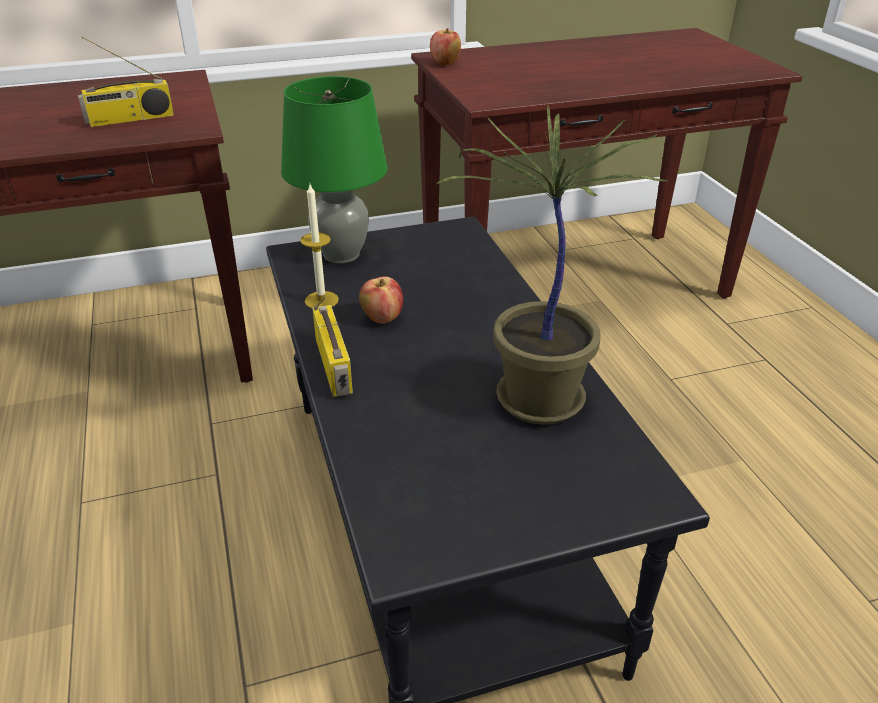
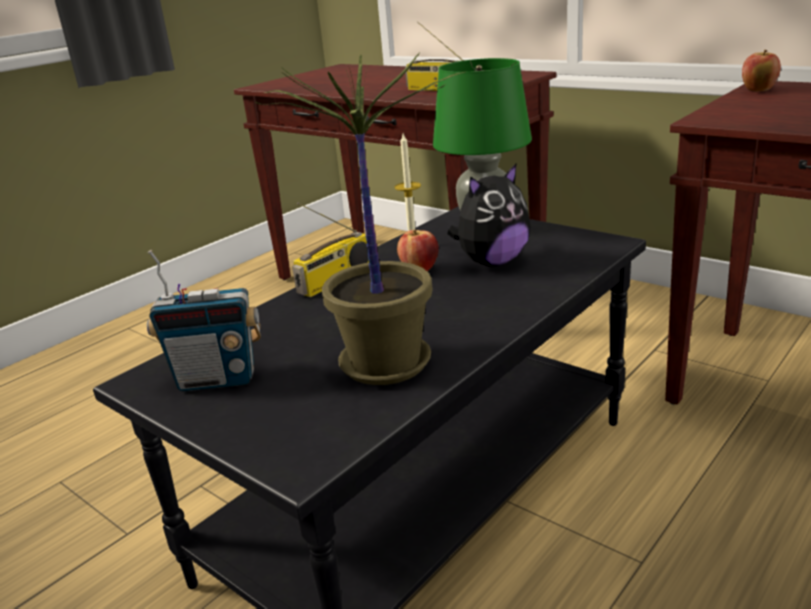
camera: 60 degrees right, 10 degrees down
none -> radio [147,250,261,391]
none -> plush toy [447,163,531,266]

